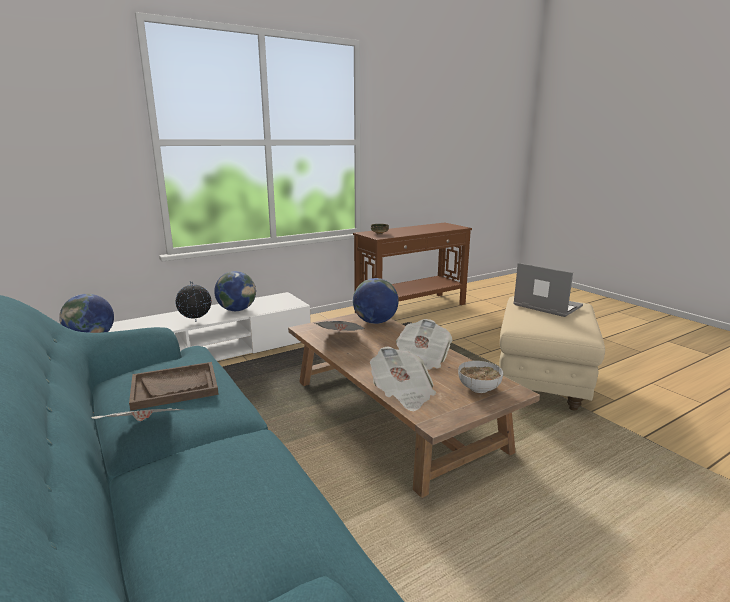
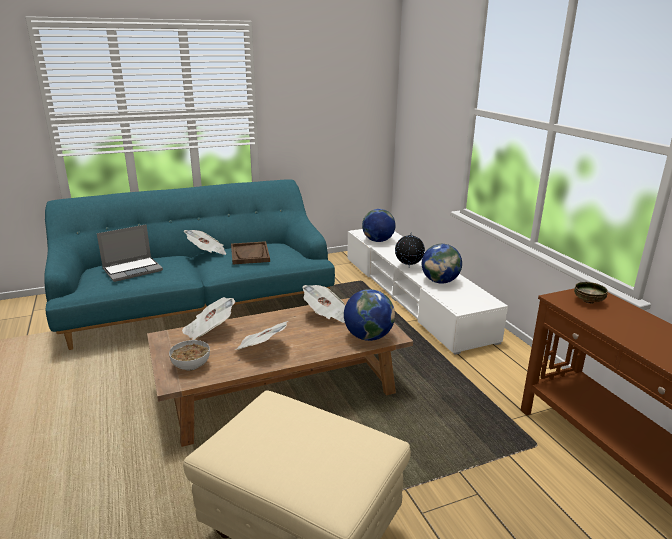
camera: 100 degrees right, 5 degrees up
laptop [513,263,583,317] -> laptop moved to [97,224,163,282]

